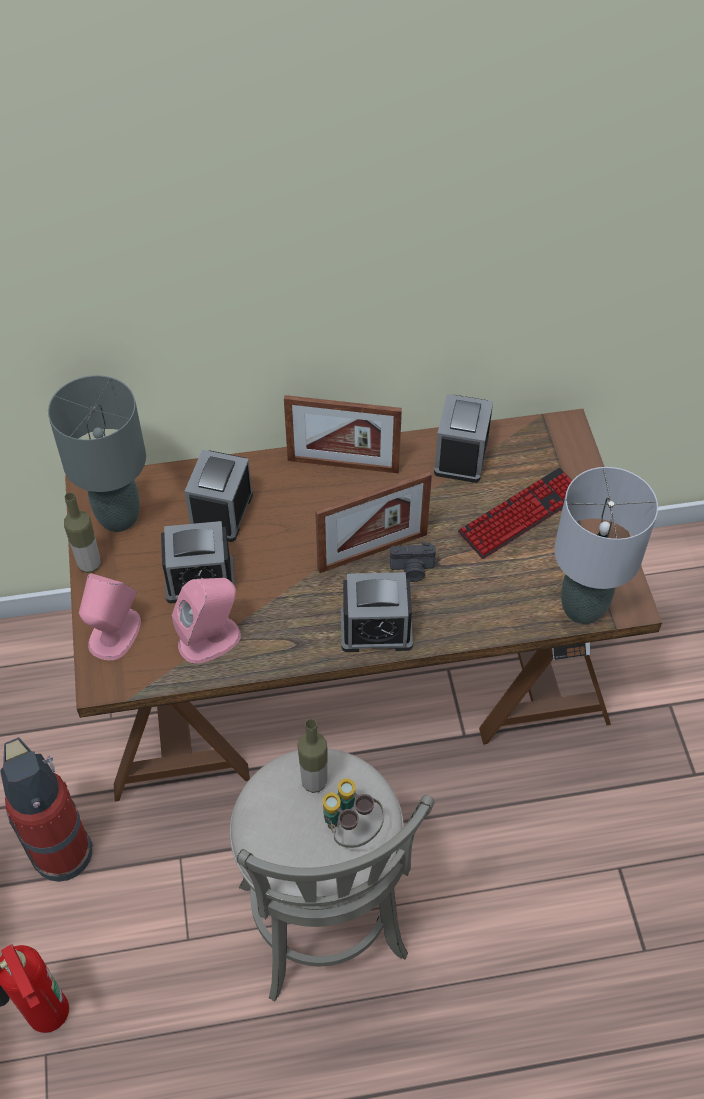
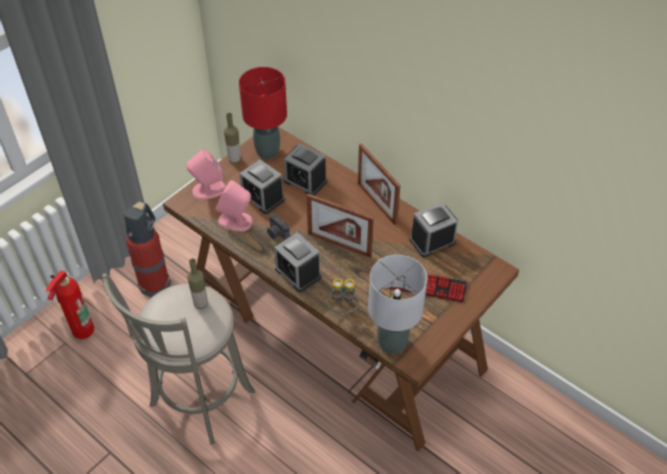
camera: 50 degrees right, 5 degrees down
grey table lamp [48,375,146,532] -> red table lamp [239,67,287,159]
alarm clock [184,450,253,542] -> alarm clock turned 120 degrees counterclockwise [284,143,327,196]
binoculars [323,778,384,848] -> binoculars moved to [326,278,359,314]
camera [390,542,436,582] -> camera moved to [267,213,290,239]

